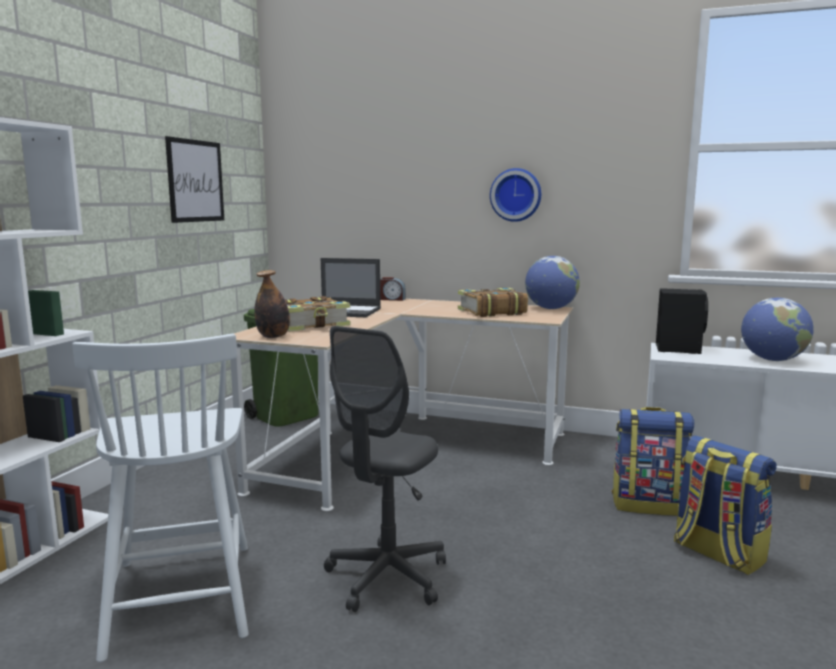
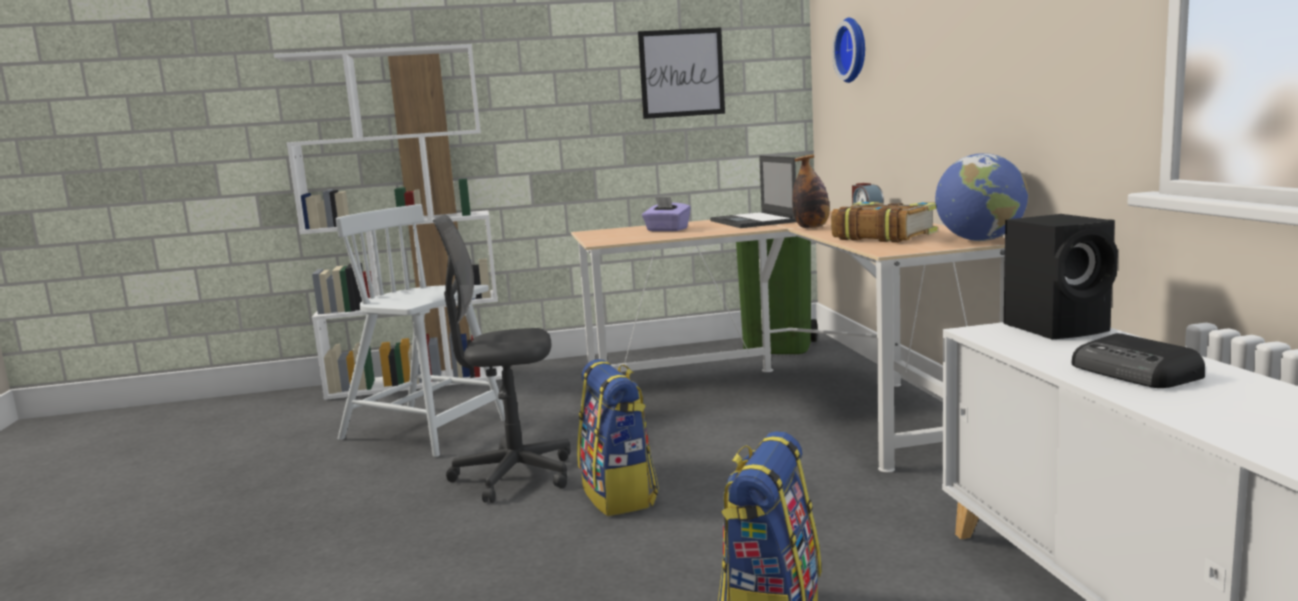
camera: 60 degrees right, 0 degrees up
white chair [72,334,249,662] -> white chair turned 75 degrees clockwise [336,204,505,457]
bottle [254,270,290,338] -> bottle moved to [792,155,830,228]
book [285,296,351,331] -> purple tissue box [642,197,691,231]
wall clock [490,168,541,222] -> wall clock moved to [832,18,865,83]
backpack [612,407,694,516] -> backpack moved to [577,359,659,516]
globe [741,298,814,361] -> radio [1072,333,1205,388]

